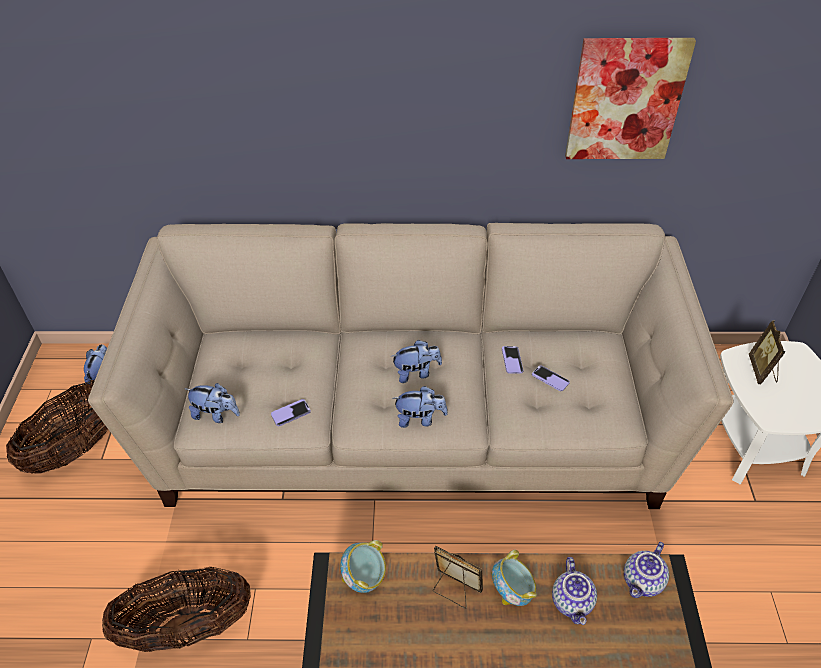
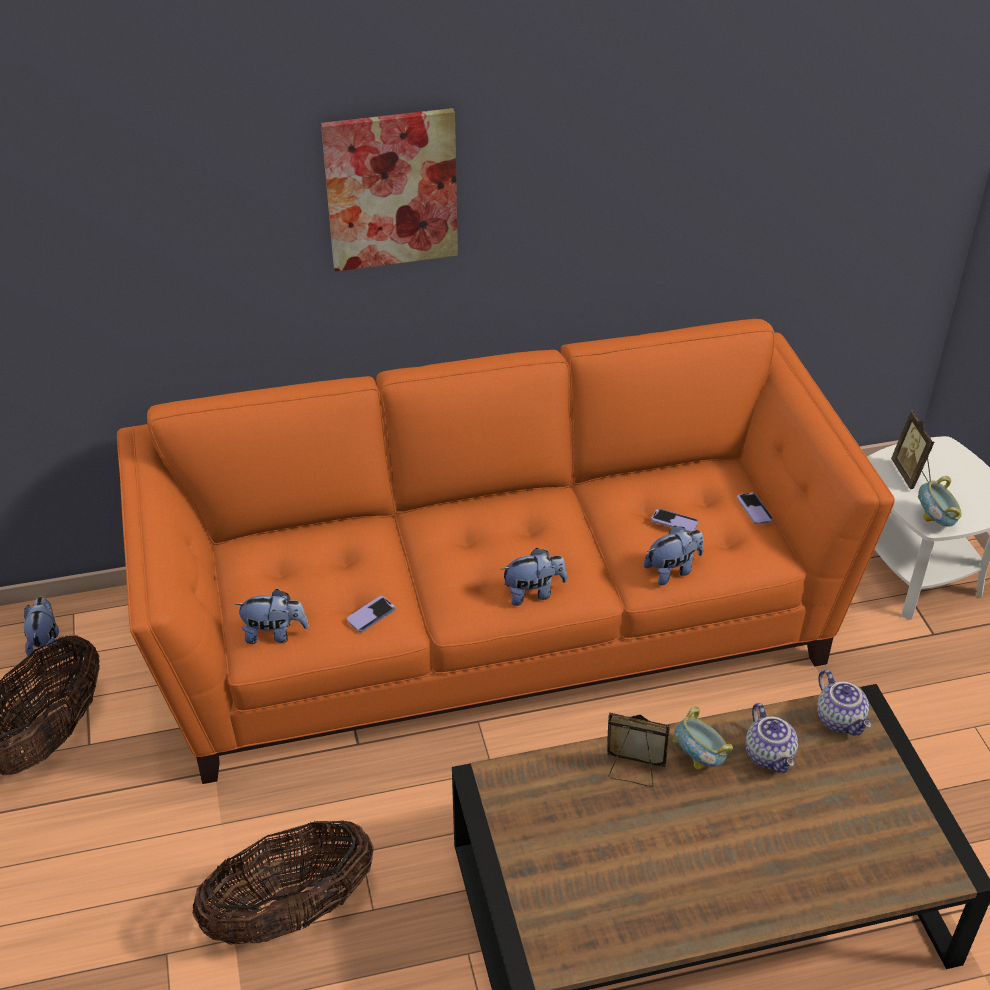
camera: 15 degrees left, 5 degrees down
beige sofa [88,223,734,509] -> orange sofa [117,319,895,784]
bowl [340,540,386,593] -> bowl moved to [918,476,962,527]
plush toy [390,340,442,383] -> plush toy moved to [644,526,704,586]
phone [502,346,523,374] -> phone moved to [737,492,773,524]
picture [565,38,696,159] -> picture moved to [321,108,458,272]
teapot [624,542,669,598] -> teapot turned 45 degrees counterclockwise [817,670,872,736]

